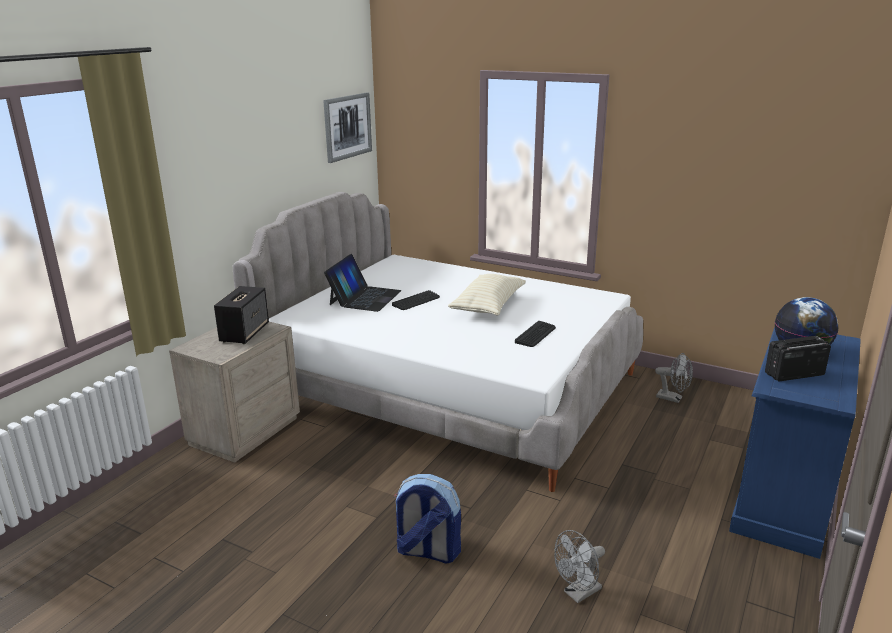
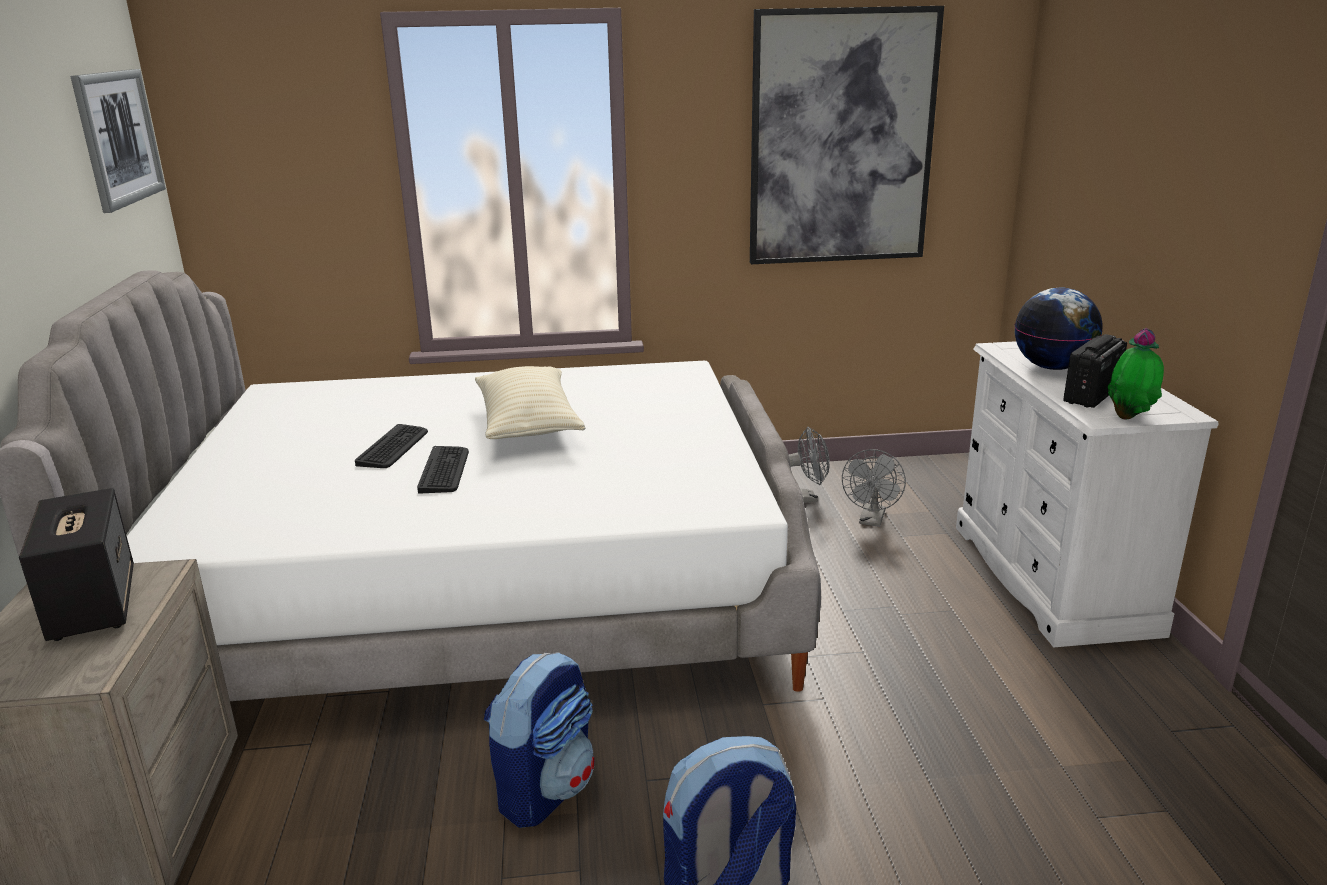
camera: 35 degrees left, 0 degrees up
laptop [324,254,402,312] -> none
keyboard [515,321,556,347] -> keyboard moved to [417,446,469,493]
grey fan [554,530,605,603] -> grey fan moved to [842,449,906,527]
blue dresser [729,327,861,559] -> white dresser [956,341,1219,647]
none -> backpack [484,652,594,828]
none -> picture [750,6,944,264]
none -> potted plant [1108,328,1164,420]

